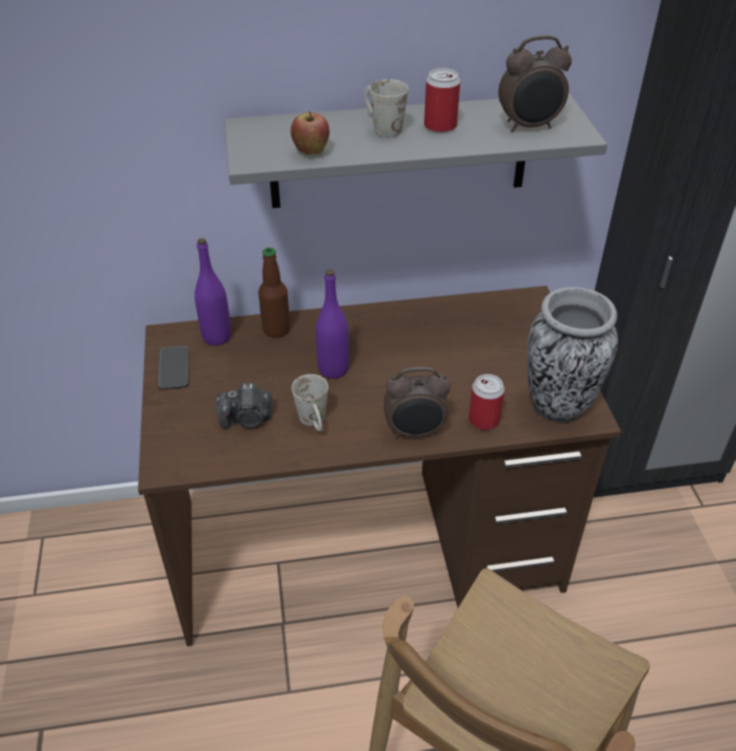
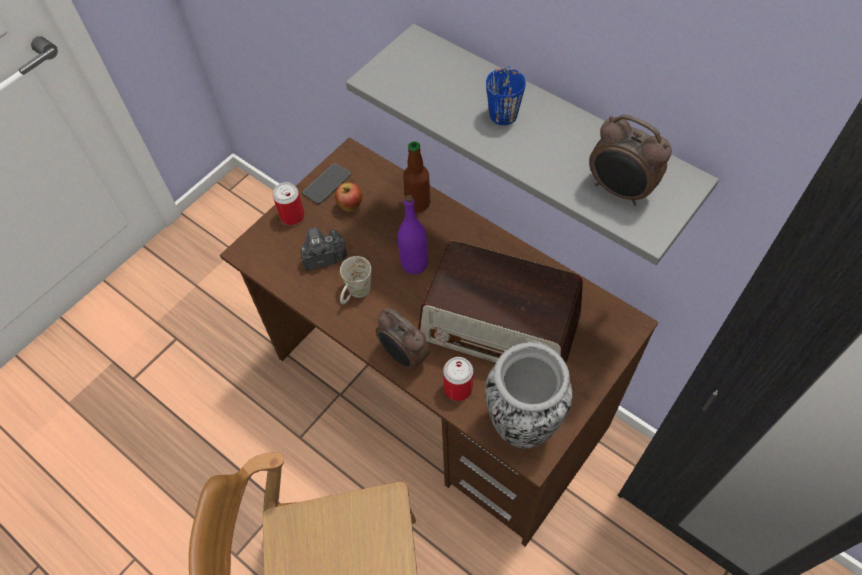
camera: 50 degrees right, 15 degrees up
purple bottle [195,238,231,346] -> none
camera [216,383,273,429] -> camera turned 120 degrees clockwise [300,228,347,271]
apple [291,111,329,155] -> apple moved to [335,182,363,212]
white mug [364,79,409,137] -> blue mug [486,66,526,125]
can [424,68,460,133] -> can moved to [273,182,305,225]
none -> radio [418,241,583,363]

